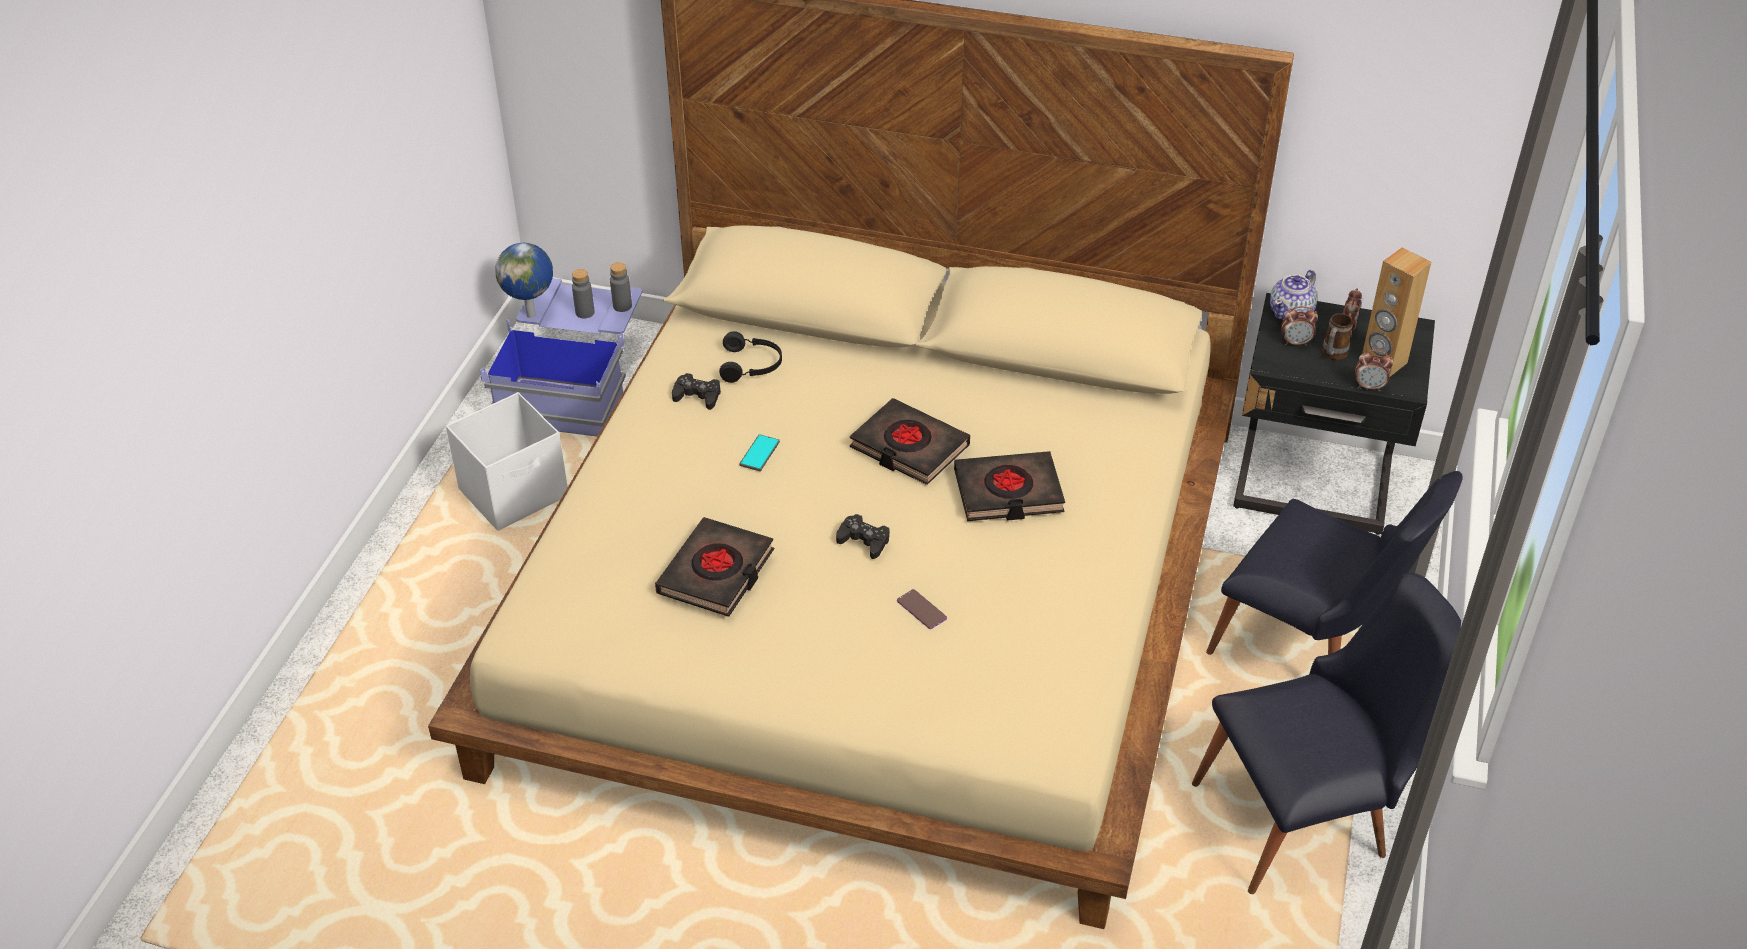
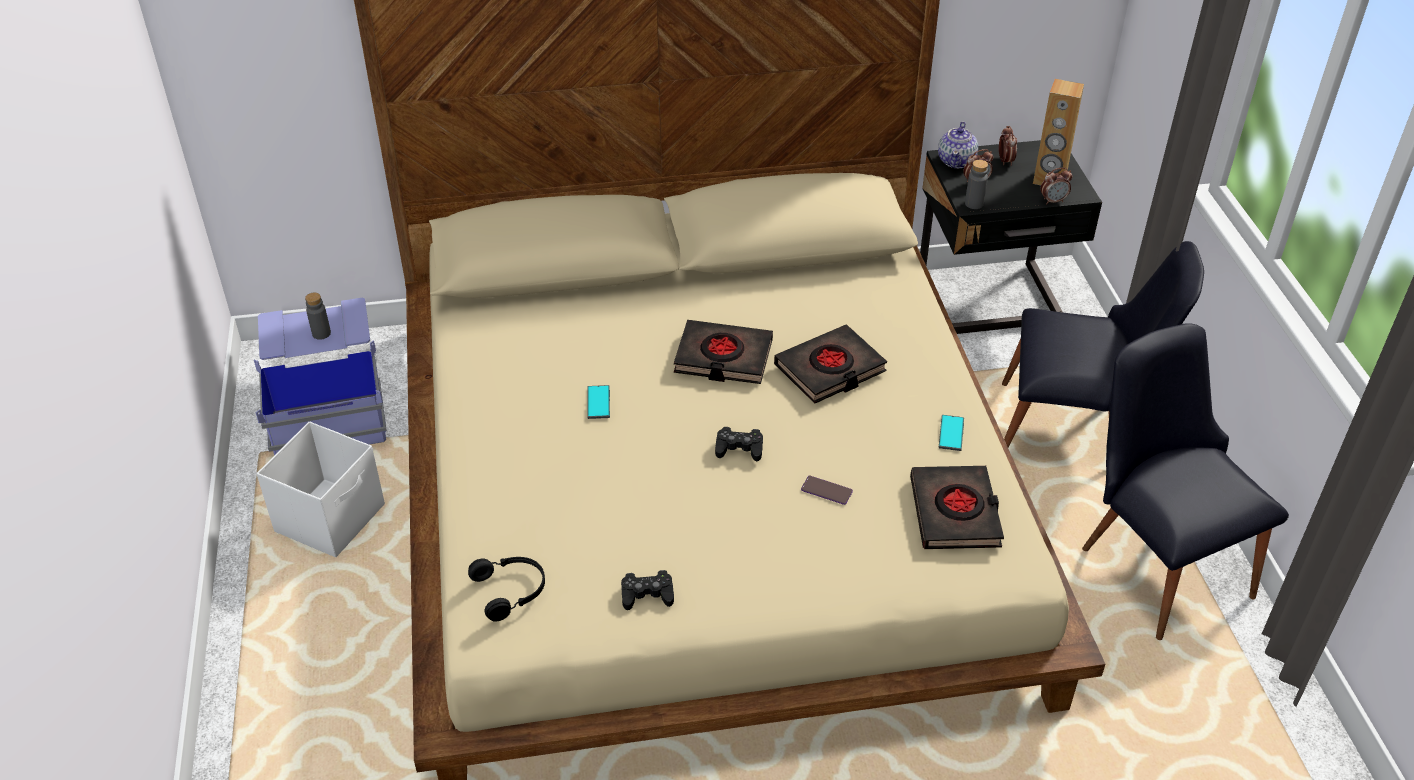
camera: 25 degrees left, 0 degrees up
globe [495,243,553,318] -> none
grey bottle [610,262,632,312] -> grey bottle moved to [965,160,988,209]
black book [655,517,774,617] -> black book moved to [910,466,1004,549]
black game controller [672,373,721,410] -> black game controller moved to [621,570,674,610]
black headphones [719,331,782,383] -> black headphones moved to [468,557,545,622]
black chair [1192,573,1461,894] -> black chair turned 75 degrees counterclockwise [1082,323,1289,640]
mug [1322,313,1353,360] -> none
none -> phone [939,415,964,451]

